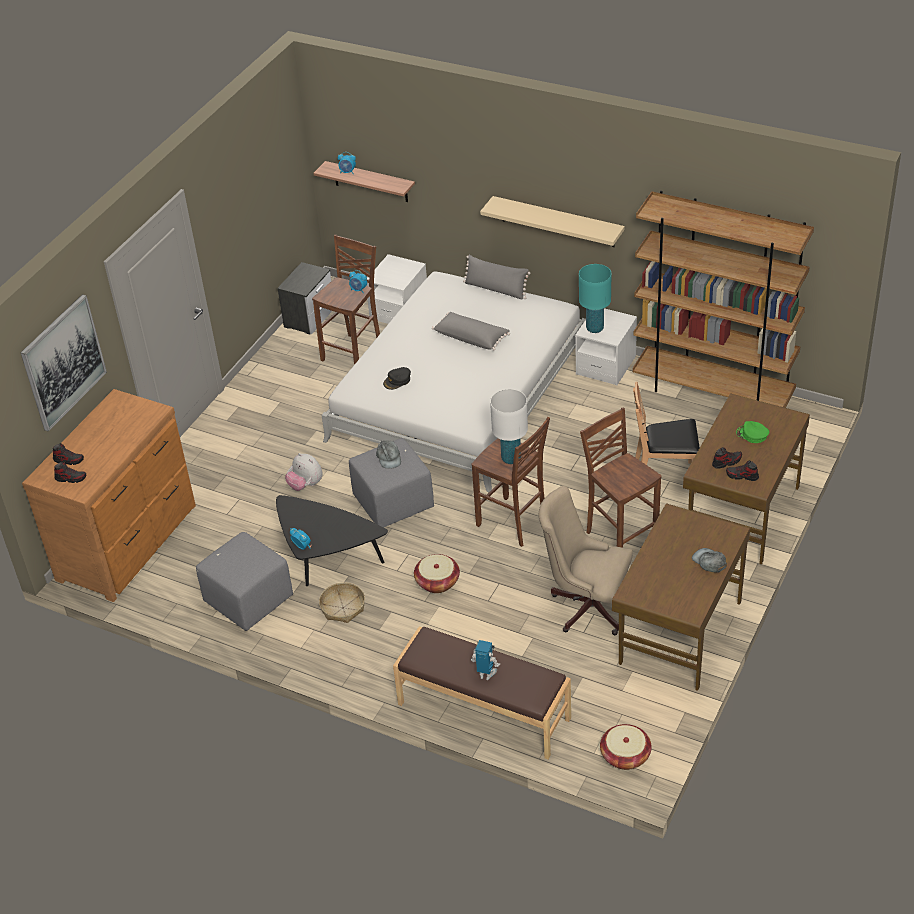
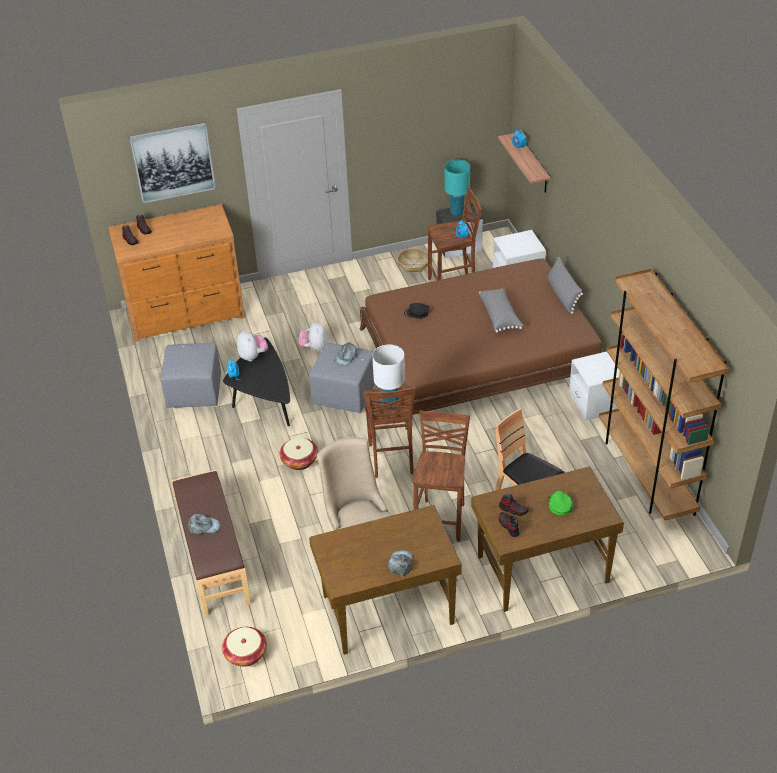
camera: 45 degrees right, 0 degrees up
basket [319,582,365,623] -> basket moved to [398,248,428,273]
white bed [322,271,586,492] -> brown bed [360,258,602,430]
toy robot [471,640,500,680] -> grey cap [188,514,220,534]
beige shelf [480,196,625,247] -> none
turquoise table lamp [579,264,612,333] -> turquoise table lamp moved to [444,160,470,216]
none -> plush toy [237,331,268,361]

